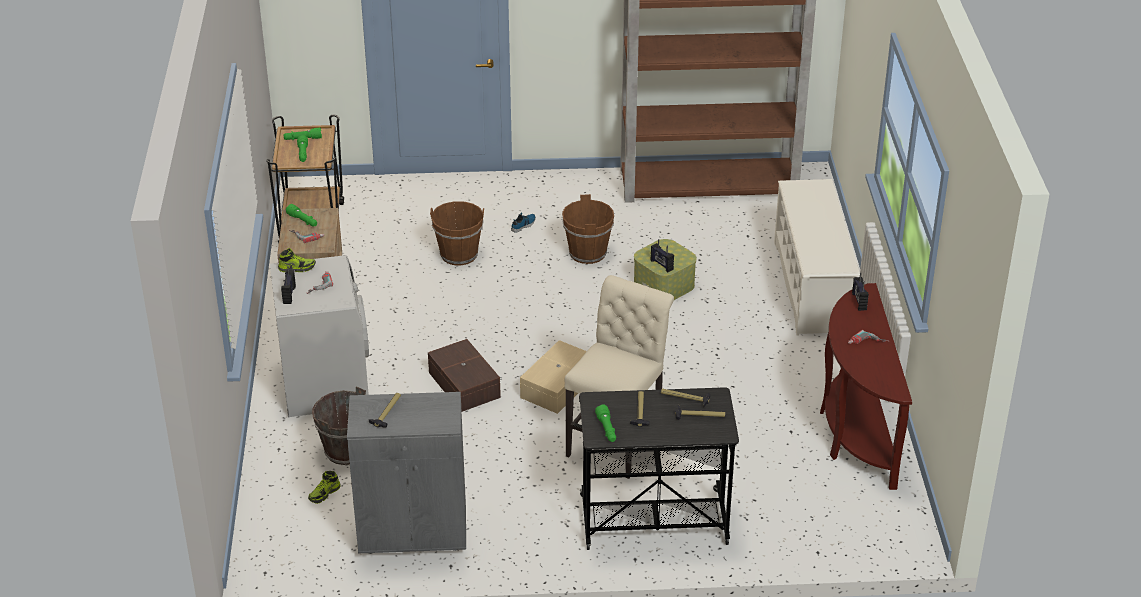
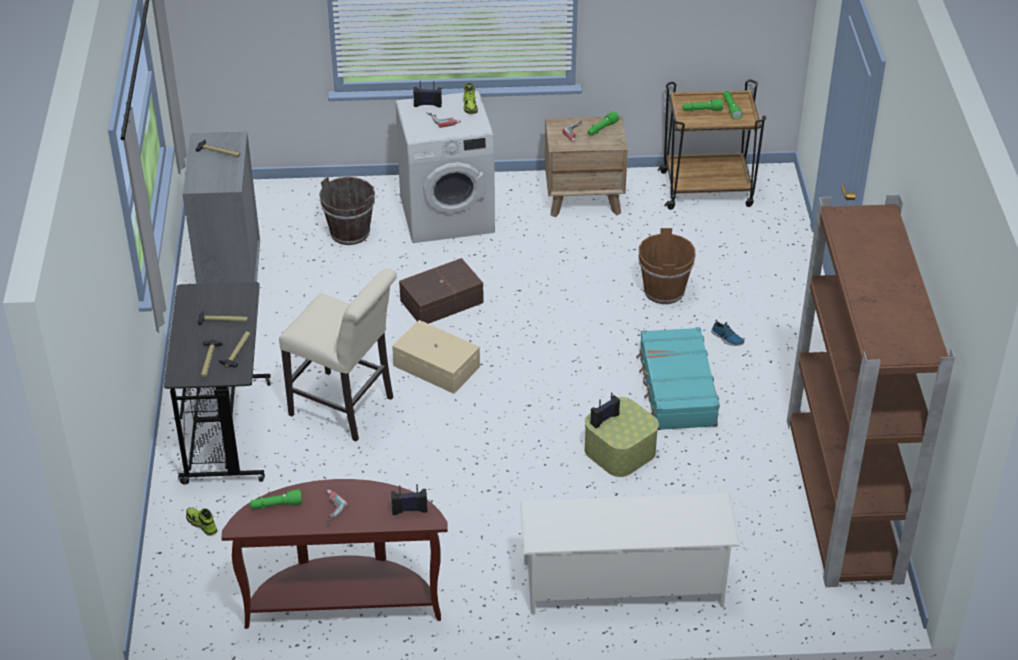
camera: 90 degrees right, 5 degrees up
shoe [308,471,340,504] -> shoe moved to [186,507,217,536]
brown bucket [562,194,614,264] -> turquoise suitcase [636,327,720,430]
green flashlight [595,405,616,442] -> green flashlight moved to [250,489,302,509]

